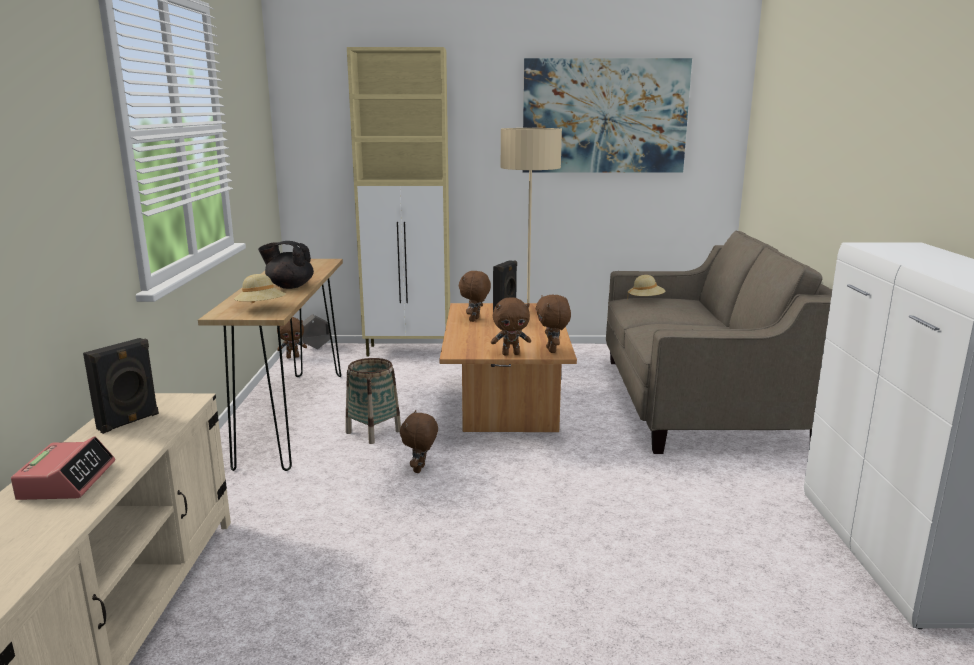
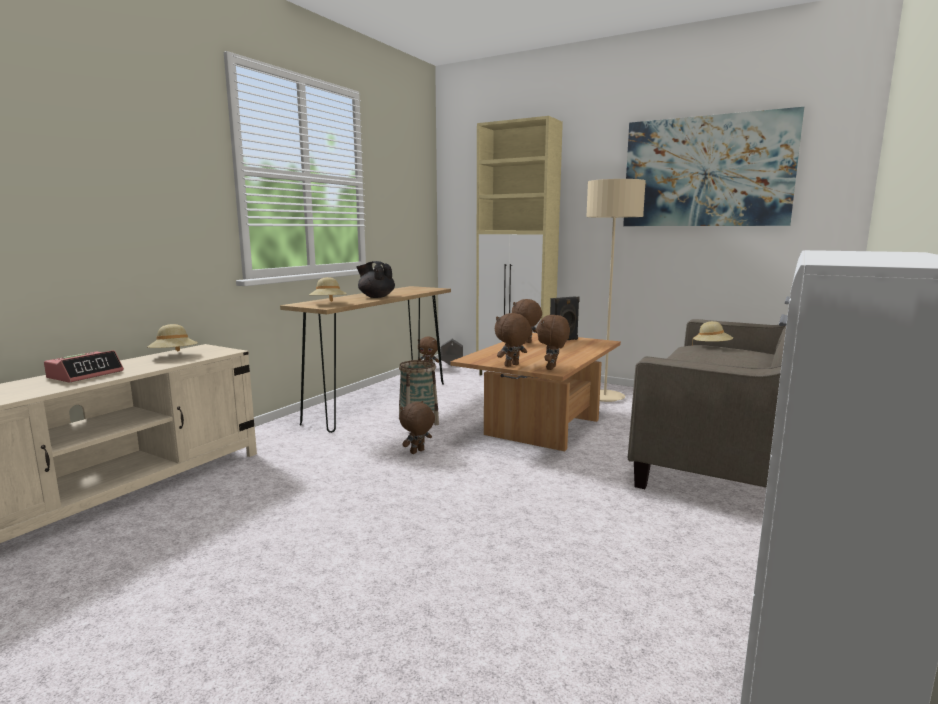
camera: 30 degrees right, 5 degrees down
black speaker [83,338,159,434] -> beige hat [147,324,198,352]
brown plush toy [491,297,531,355] -> brown plush toy turned 120 degrees clockwise [495,313,531,367]

